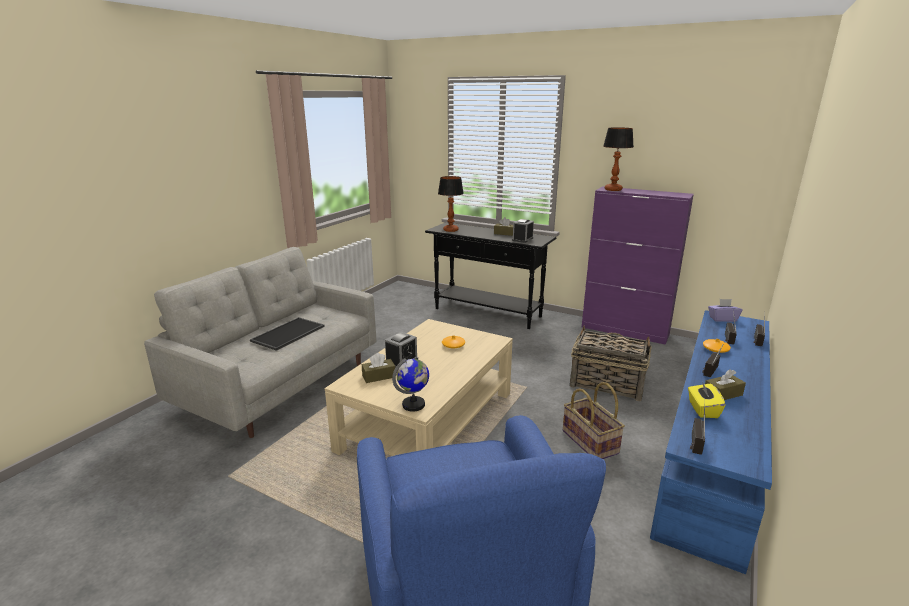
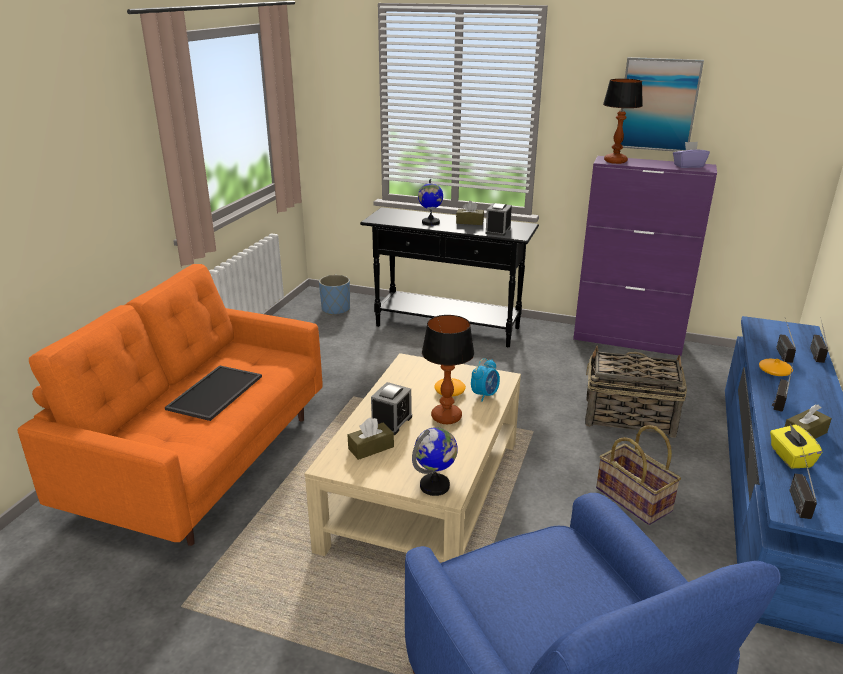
camera: 10 degrees left, 5 degrees up
grey sofa [144,247,376,438] -> orange sofa [18,264,323,546]
table lamp [438,176,464,232] -> table lamp moved to [422,315,474,424]
purple tissue box [708,299,742,322] -> purple tissue box moved to [673,142,710,168]
none -> blue planter [319,275,350,315]
none -> globe [418,179,443,226]
none -> alarm clock [471,358,500,402]
none -> picture [621,57,704,152]

